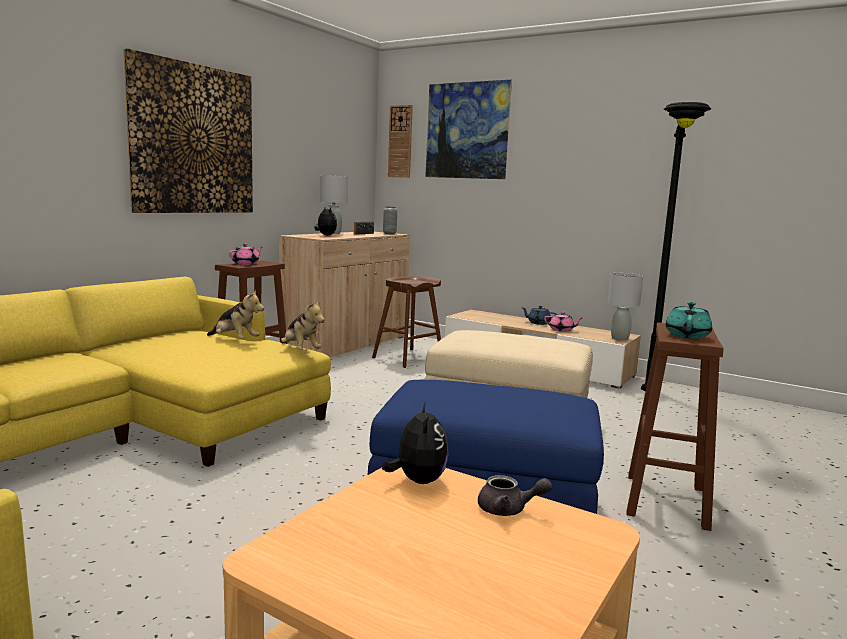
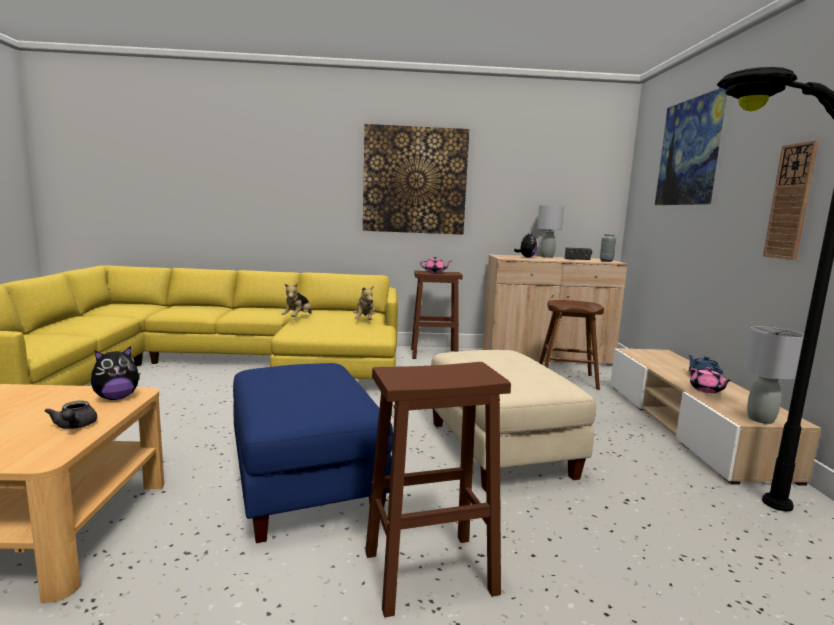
camera: 55 degrees right, 0 degrees up
plush toy [281,300,325,350] -> plush toy moved to [282,283,312,317]
wall clock [388,105,413,178] -> wall clock moved to [763,140,819,260]
turquoise teapot [666,302,712,339] -> none

